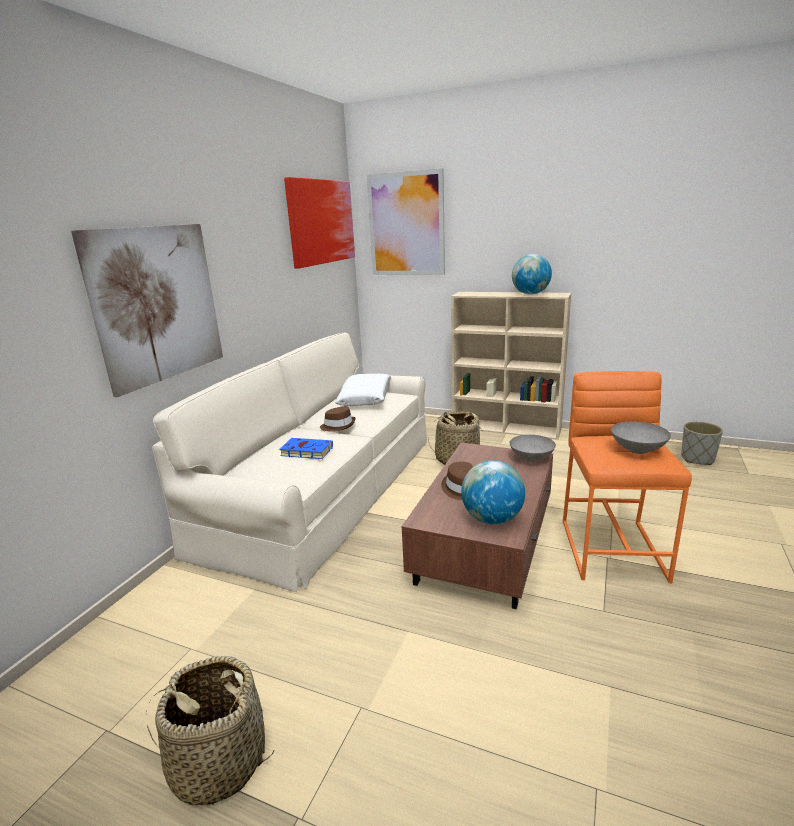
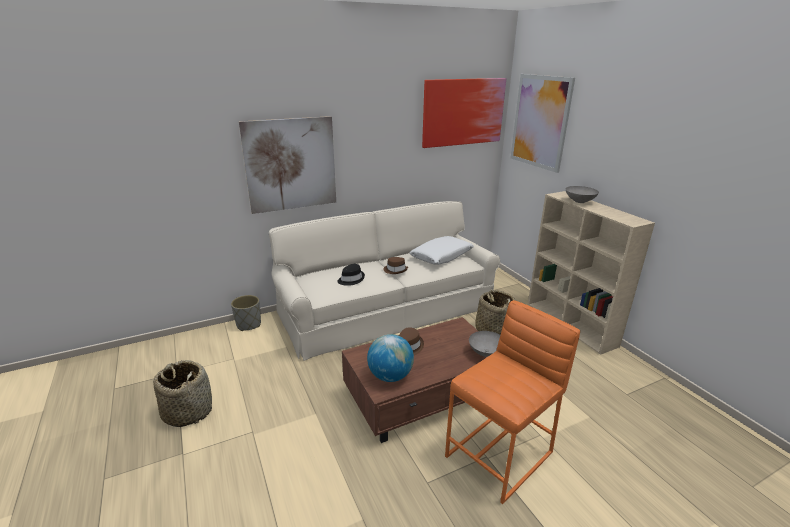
camera: 40 degrees right, 5 degrees up
blue book [279,438,333,459] -> black hat [337,264,365,286]
globe [512,254,552,295] -> none
grey bowl [611,422,671,454] -> grey bowl moved to [566,186,599,203]
grey planter [681,422,723,465] -> grey planter moved to [231,295,261,331]

